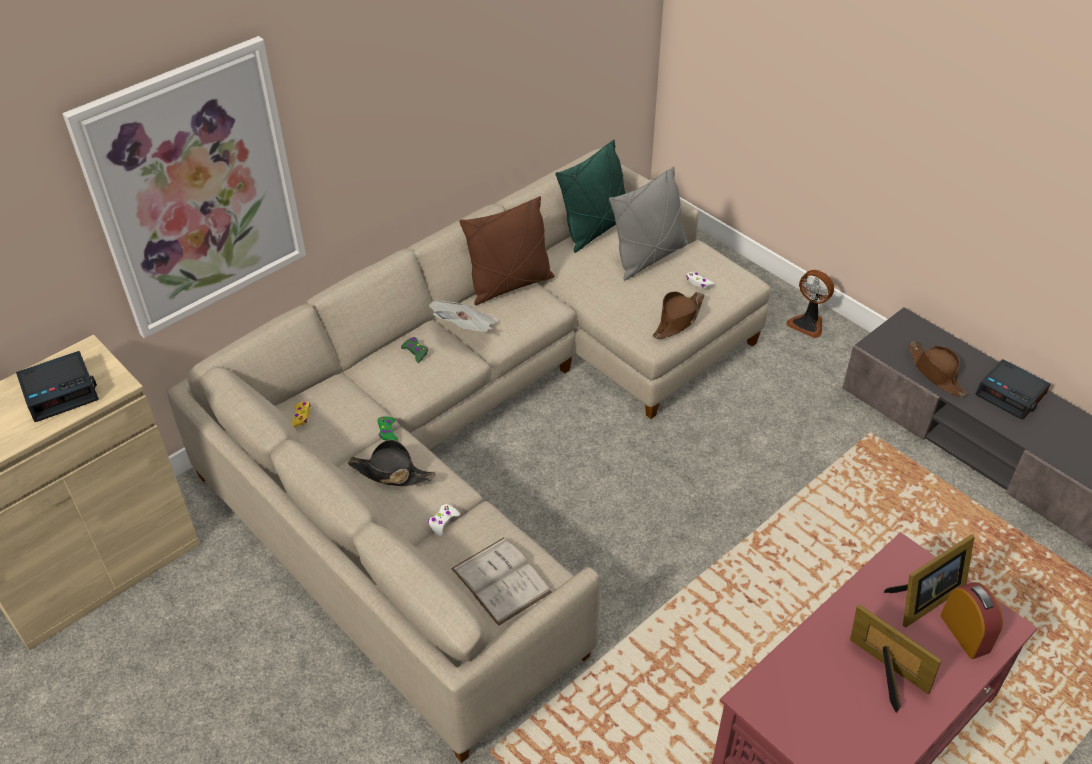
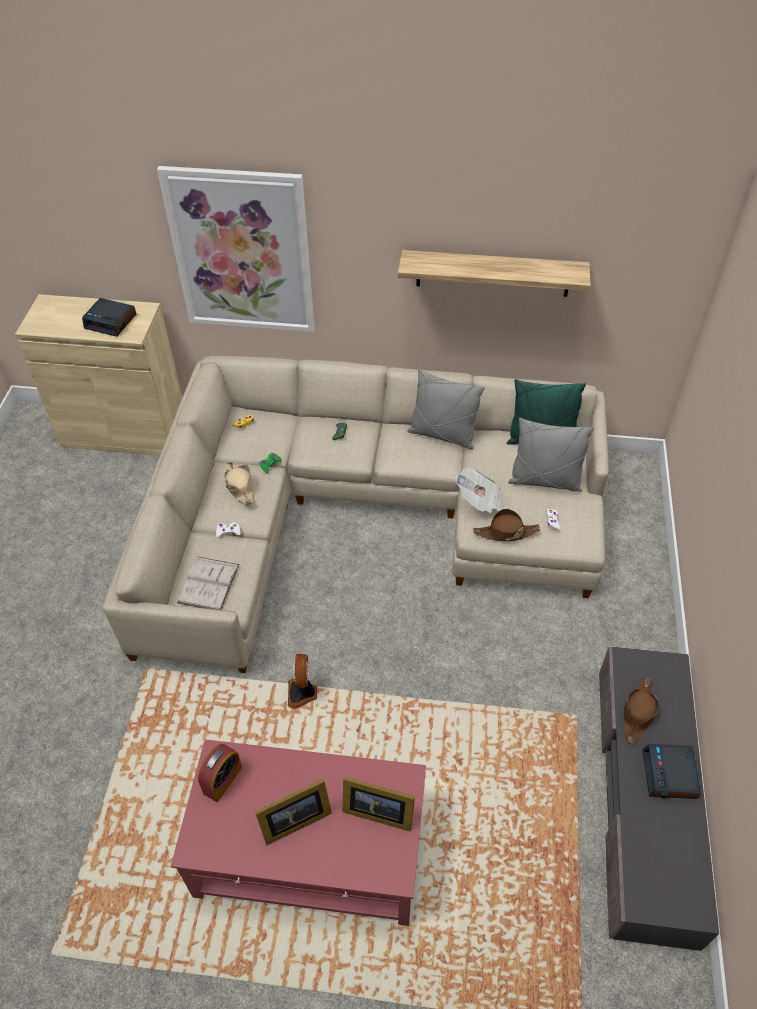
camera: 50 degrees right, 5 degrees up
black hat [348,439,435,487] -> beige hat [224,462,253,505]
newspaper [429,300,499,333] -> newspaper moved to [455,467,508,513]
brown pillow [459,196,554,305] -> grey pillow [407,369,485,449]
fan [786,270,834,338] -> fan moved to [288,654,317,709]
picture frame [850,604,942,713] -> picture frame turned 60 degrees clockwise [255,779,332,845]
alarm clock [940,582,1003,659] -> alarm clock moved to [198,744,242,802]
none -> shelf [398,250,591,297]

